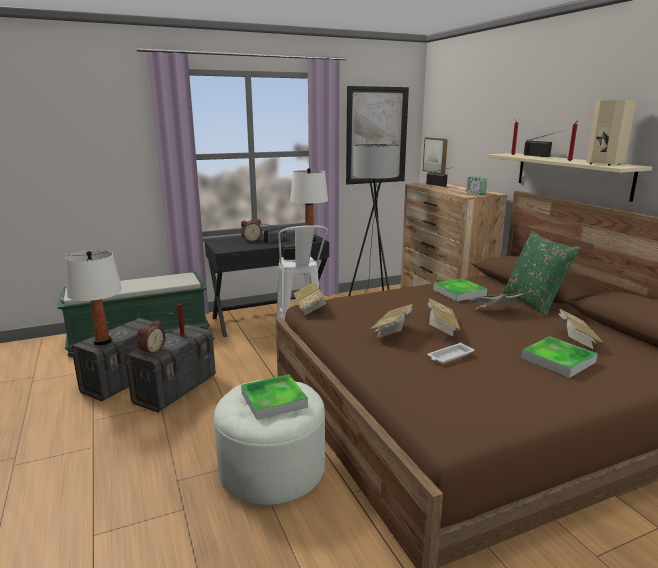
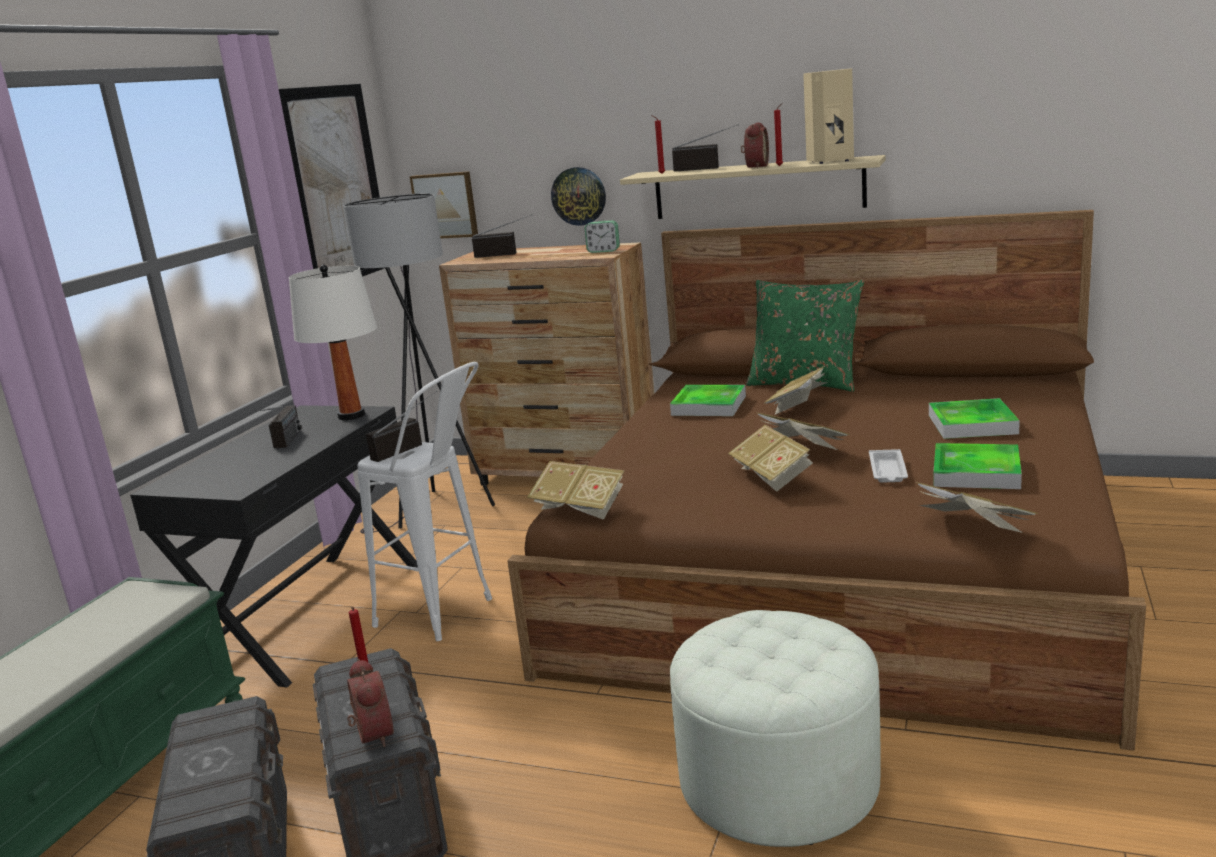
camera: 45 degrees left, 0 degrees up
white table lamp [65,250,122,345] -> none
alarm clock [241,219,262,242] -> alarm clock moved to [741,122,769,169]
tray [241,374,308,420] -> tray moved to [933,443,1022,489]
book [556,308,604,350] -> book moved to [916,482,1038,533]
none -> wall clock [551,167,606,226]

